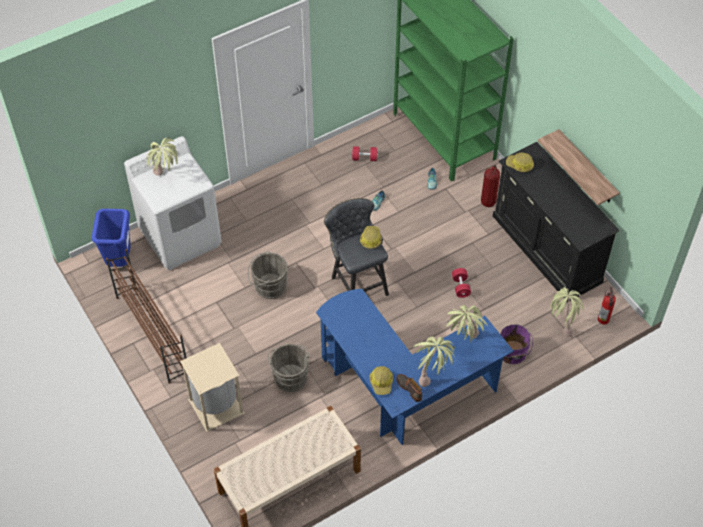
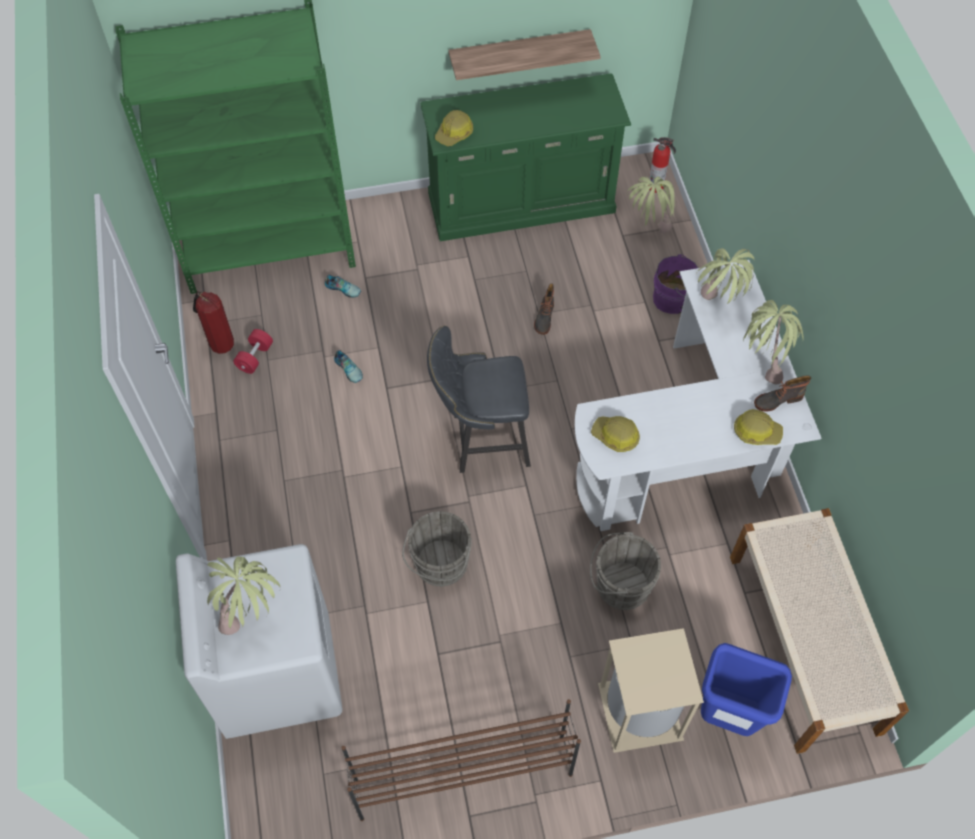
camera: 70 degrees left, 5 degrees up
blue trash can [92,209,130,267] -> blue trash can moved to [701,643,792,736]
blue desk [316,289,514,445] -> white desk [575,260,821,531]
hard hat [360,226,382,249] -> hard hat moved to [591,416,640,452]
red dumbbell [452,268,471,298] -> boot [534,283,554,335]
fire extinguisher [481,165,500,207] -> fire extinguisher moved to [193,291,234,354]
black cabinet [493,142,619,302] -> green cabinet [420,73,631,241]

